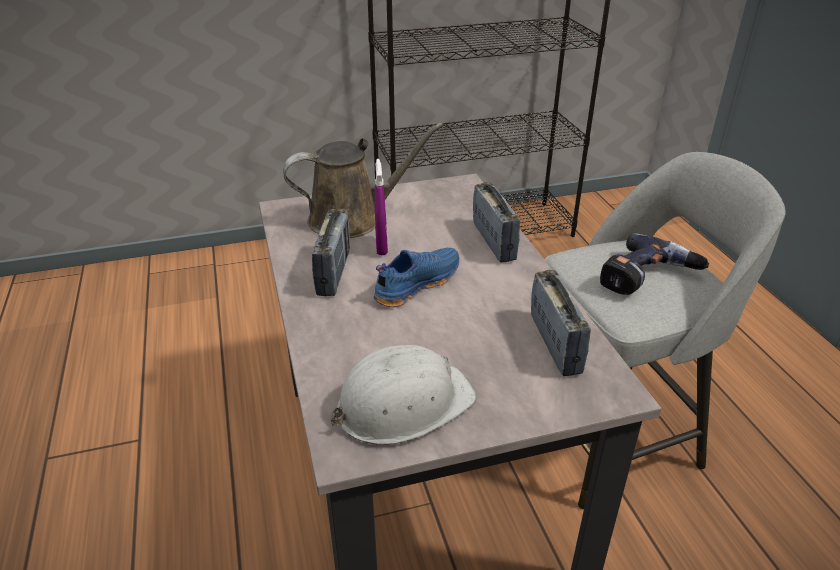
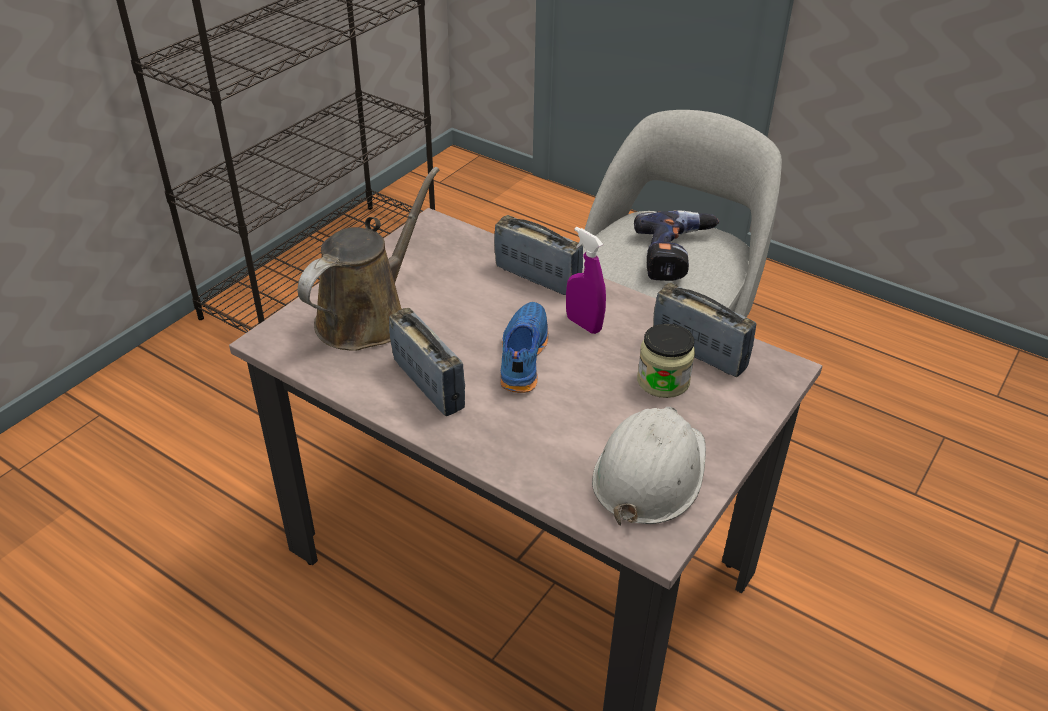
camera: 40 degrees left, 5 degrees up
purple spray bottle [375,159,388,255] -> purple spray bottle moved to [566,227,606,334]
none -> jar [637,324,695,398]

